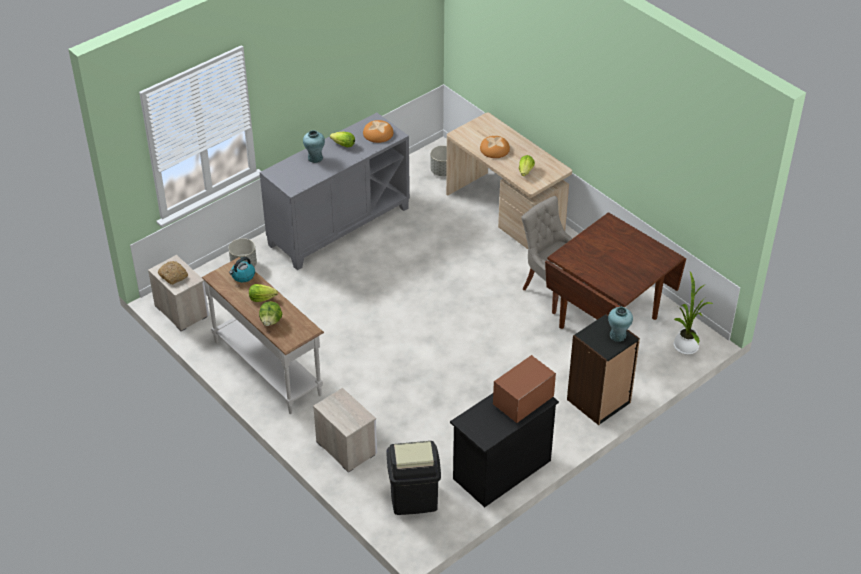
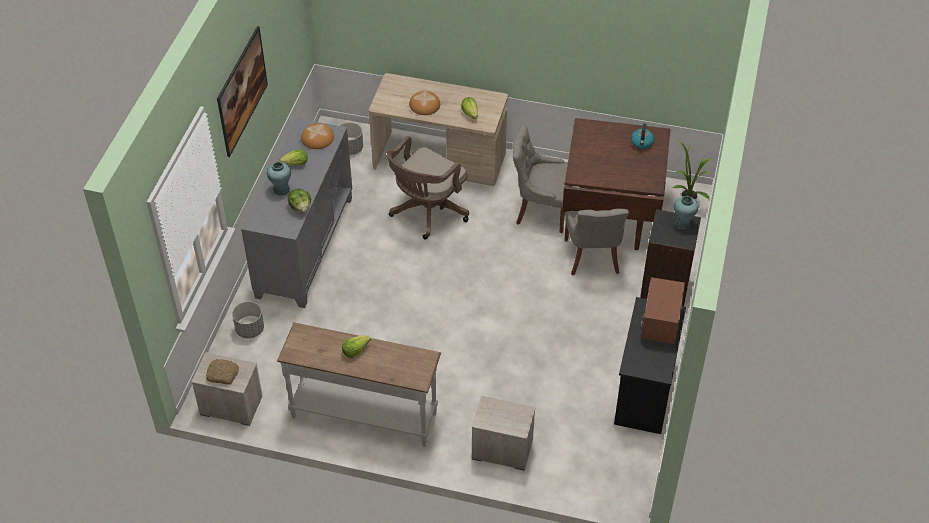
camera: 35 degrees left, 5 degrees up
kettle [229,257,255,282] -> kettle moved to [631,124,655,149]
lettuce [259,301,282,326] -> lettuce moved to [288,188,311,212]
black trash can [387,441,441,515] -> none
none -> picture [217,26,268,157]
none -> brown office chair [387,136,469,240]
none -> grey chair [565,209,629,276]

